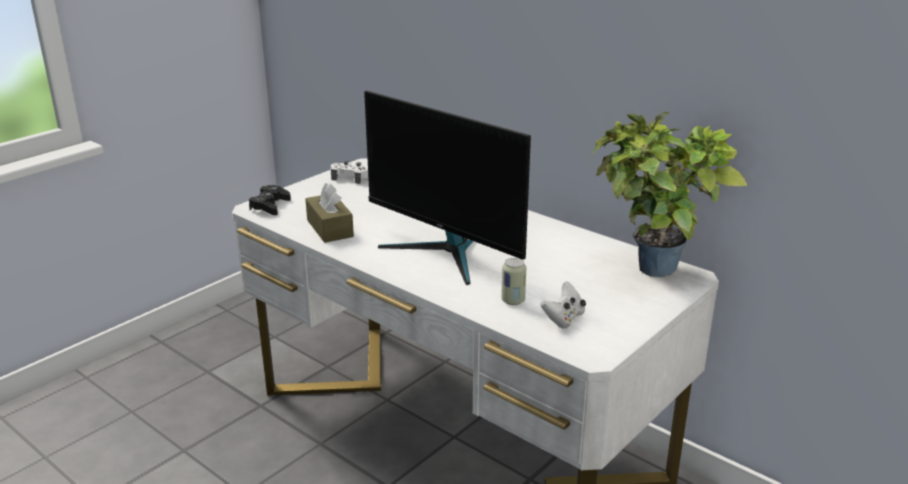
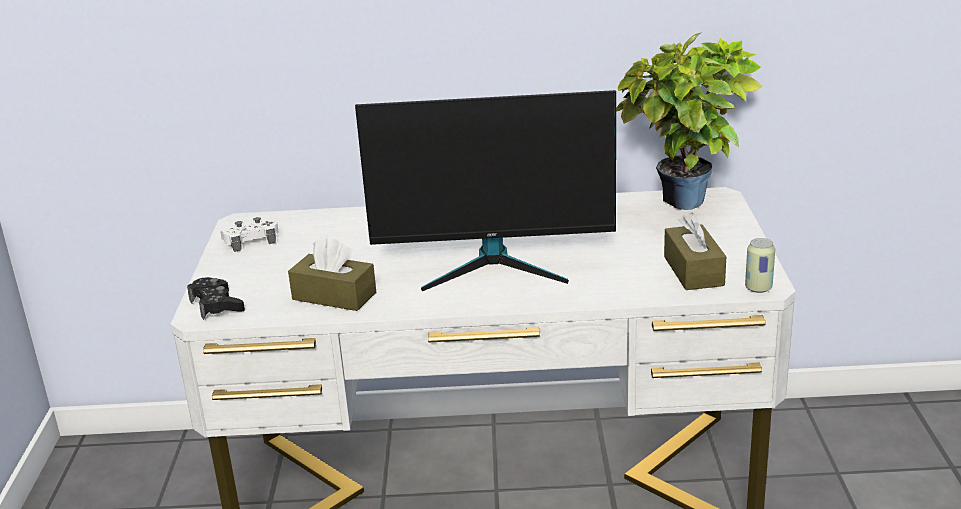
camera: 40 degrees left, 0 degrees up
can [501,258,526,305] -> can moved to [745,238,775,293]
white game controller [541,281,586,328] -> brown tissue box [664,212,726,290]

